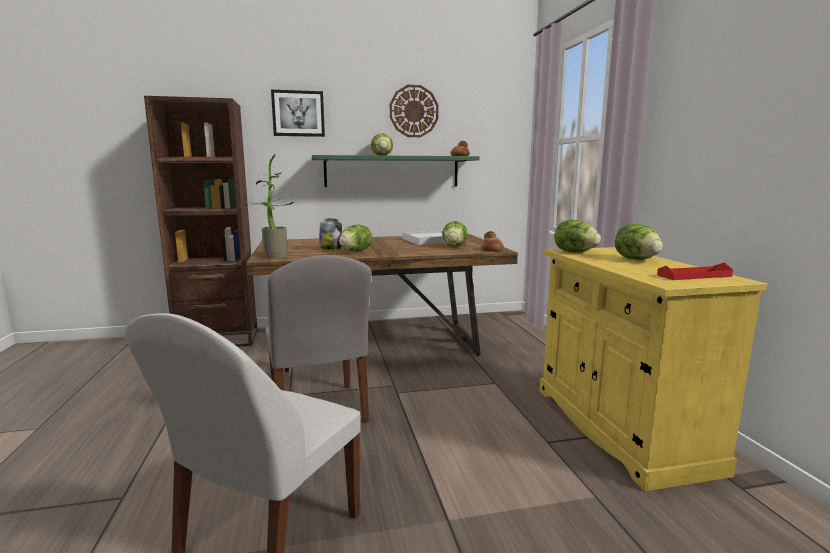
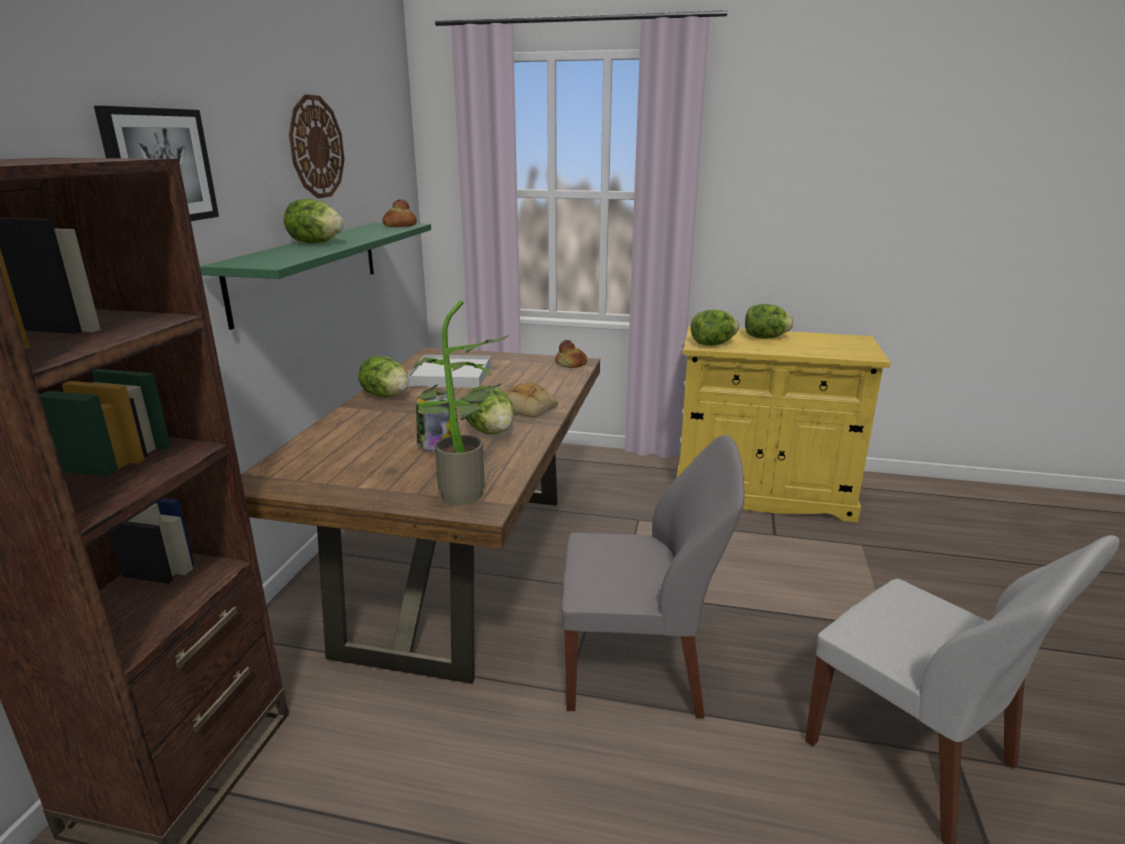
camera: 65 degrees left, 10 degrees up
lettuce [442,221,468,246] -> lettuce moved to [358,356,409,397]
red tray [657,263,733,280] -> none
none -> bread [503,382,558,417]

